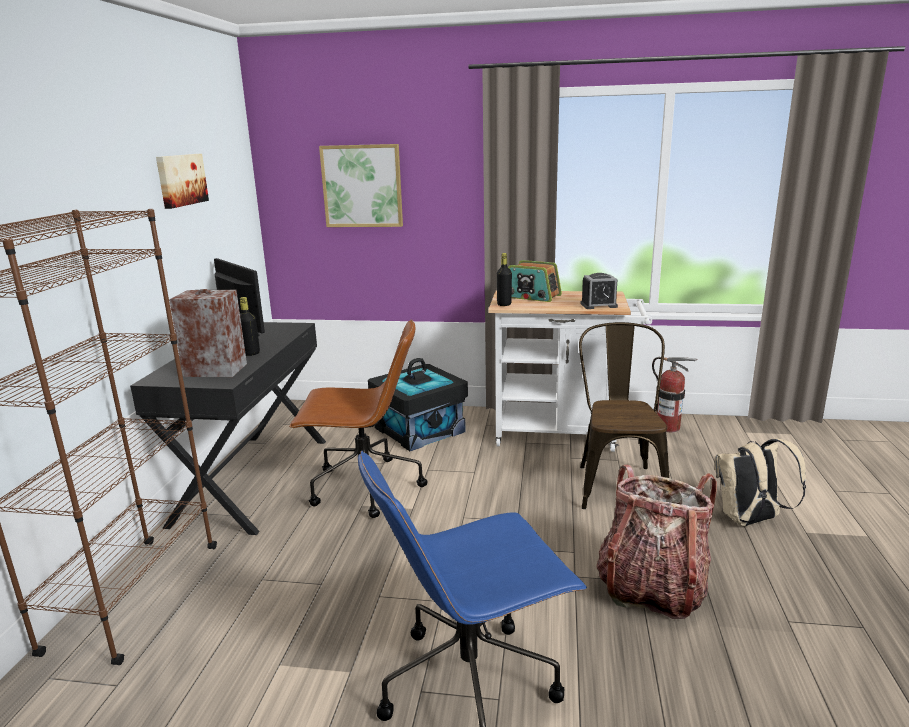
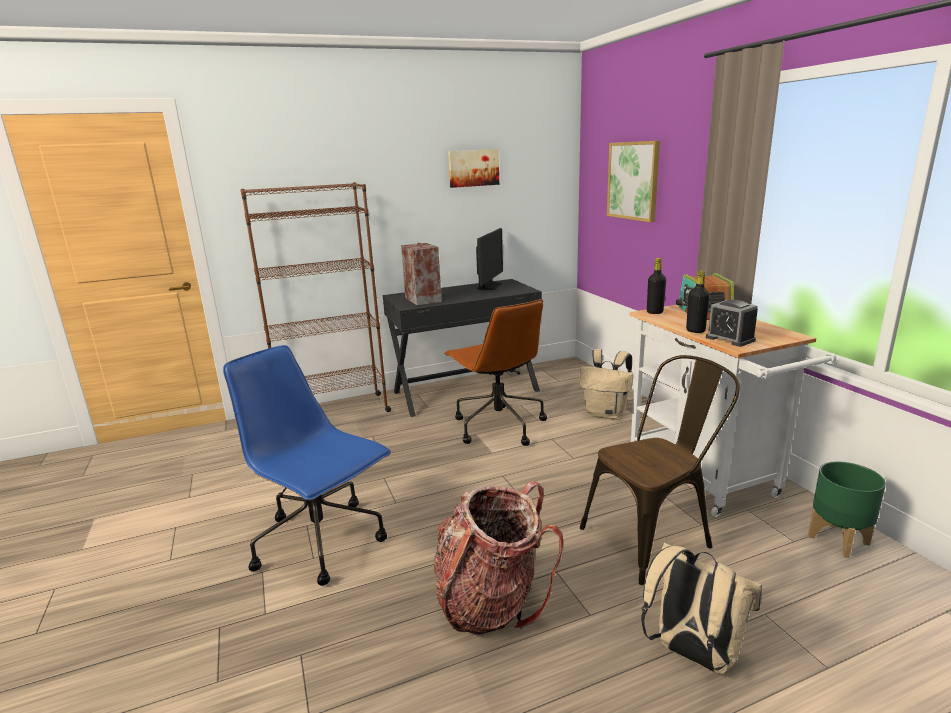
camera: 60 degrees right, 0 degrees up
black bottle [240,297,260,356] -> black bottle moved to [686,270,710,333]
black storage box [368,358,468,451] -> beige backpack [579,349,633,419]
fire extinguisher [652,357,697,432] -> green planter [808,462,886,558]

